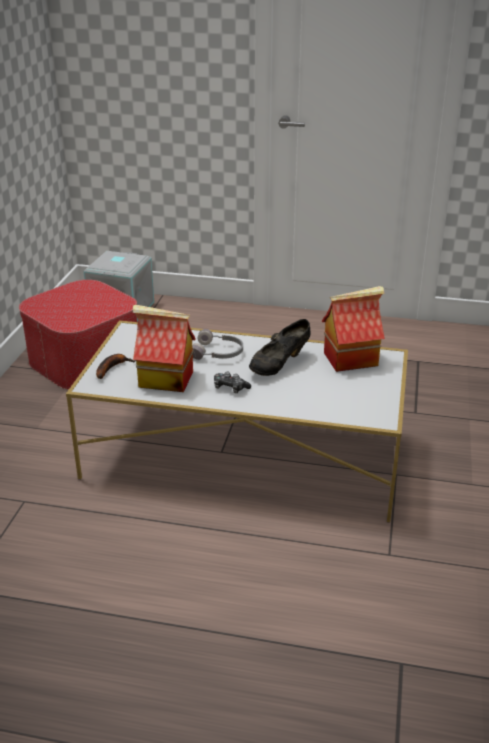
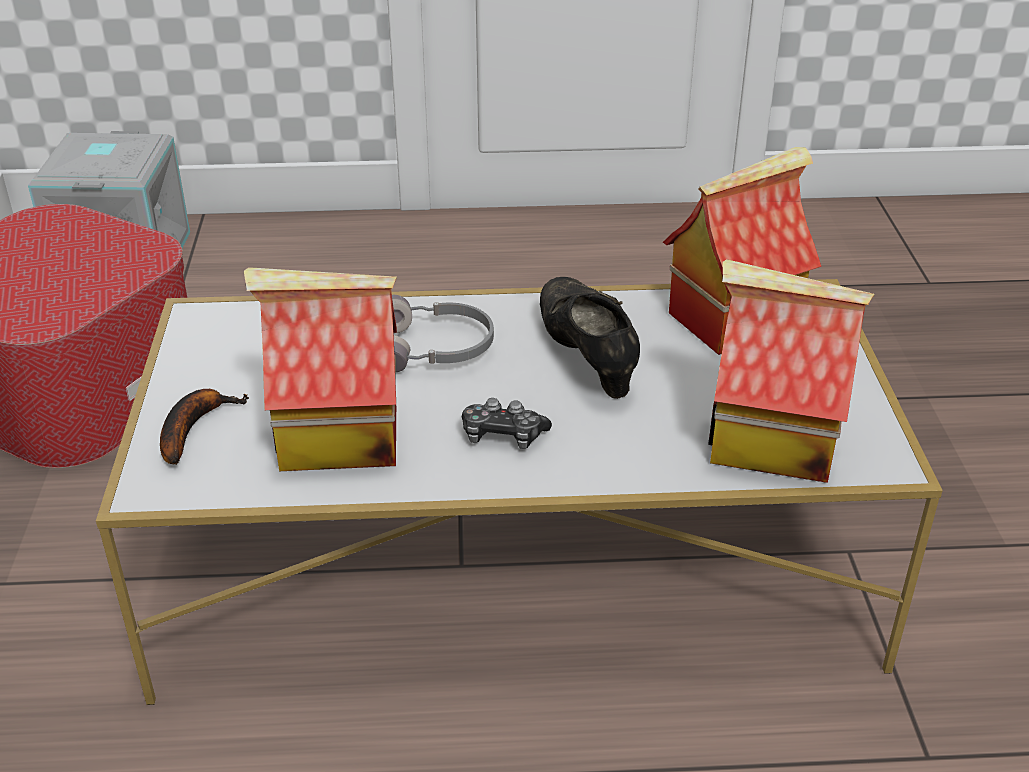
camera: 15 degrees left, 5 degrees up
black shoe [249,319,311,376] -> black shoe turned 135 degrees clockwise [540,277,640,399]
none -> toy house [708,259,875,483]

